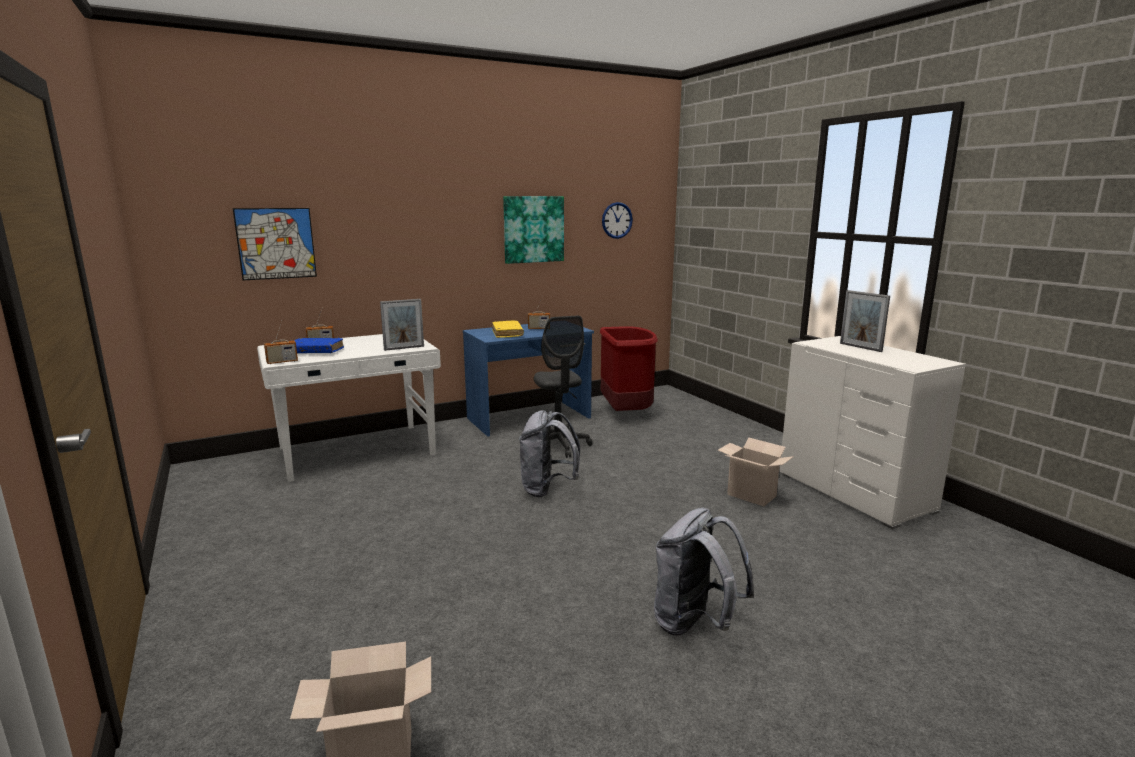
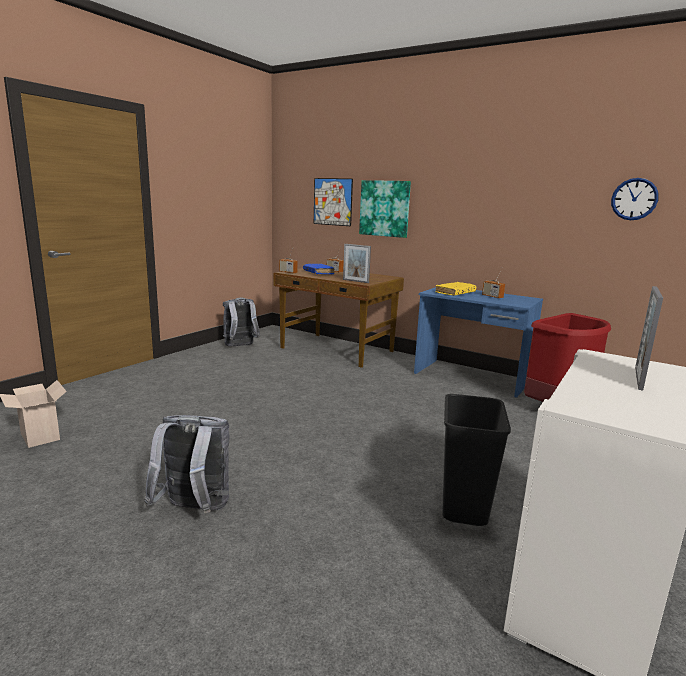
camera: 60 degrees right, 0 degrees up
white desk [257,334,441,482] -> brown desk [273,268,404,368]
picture [503,196,564,264] -> picture moved to [359,180,411,238]
grey backpack [519,410,580,497] -> grey backpack moved to [223,298,260,346]
grey office chair [534,316,593,458] -> none
cardboard box [718,438,794,506] -> black trash can [442,394,511,526]

